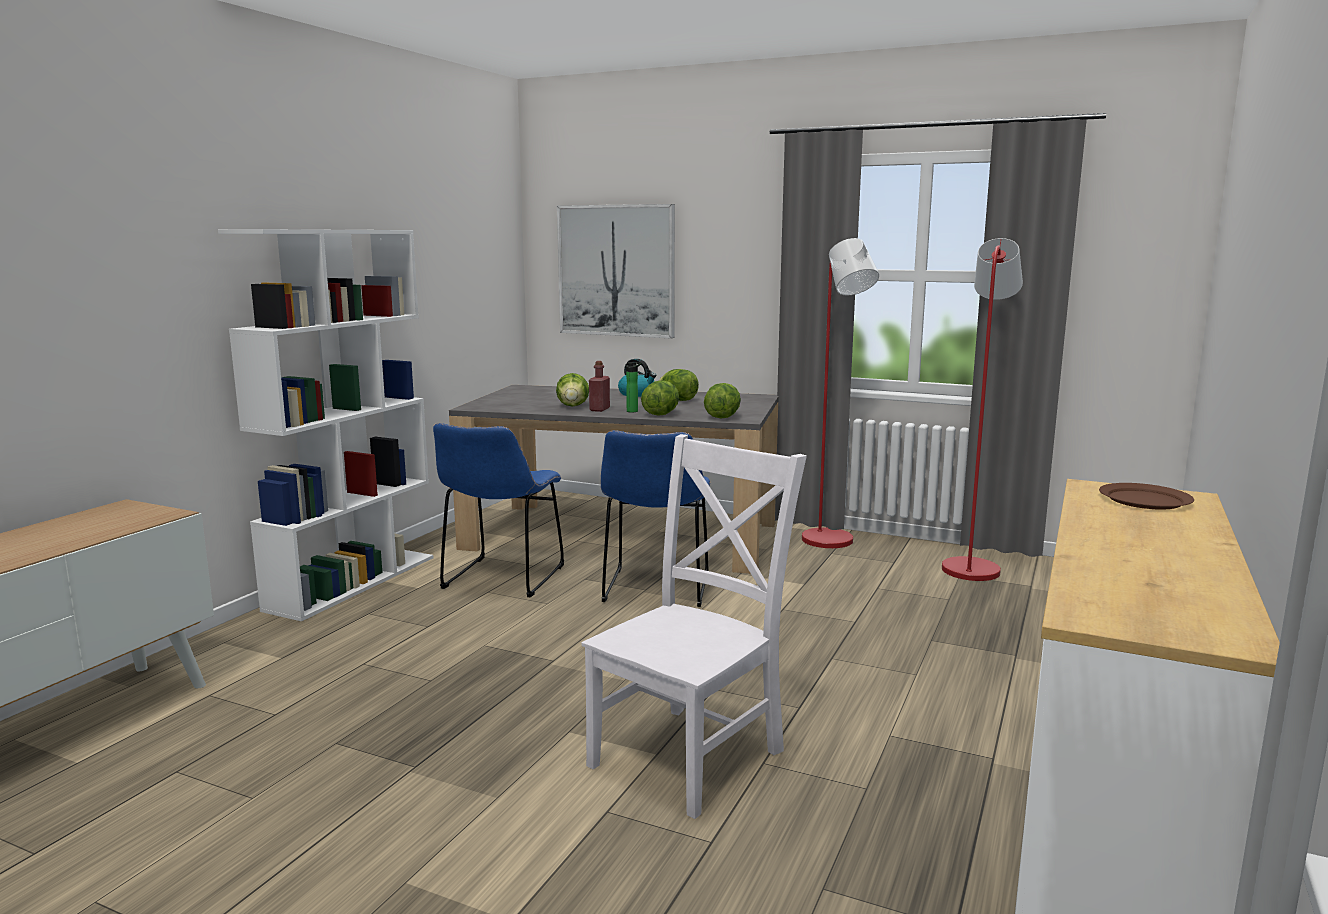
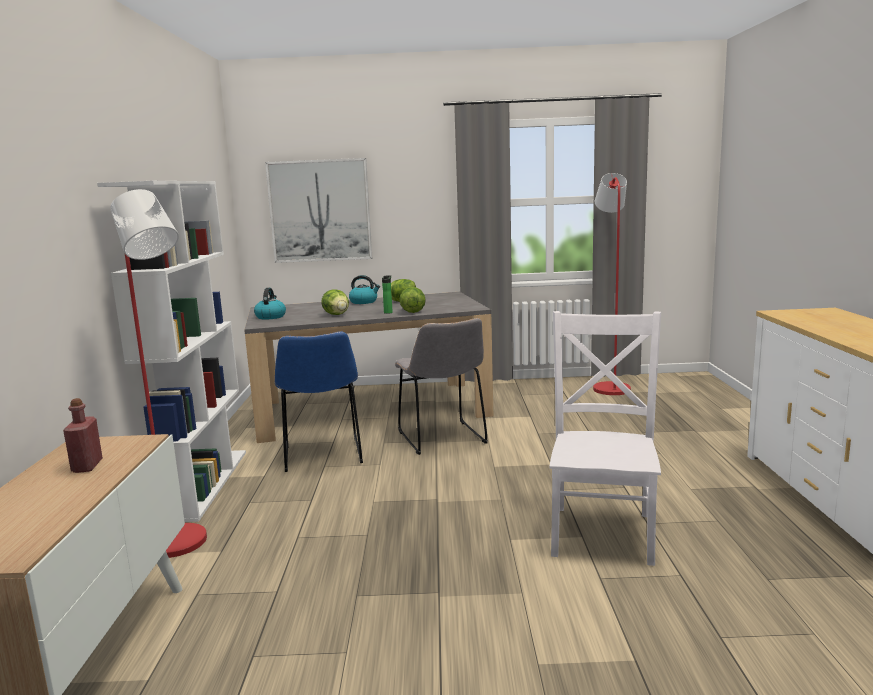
camera: 25 degrees left, 0 degrees up
red bottle [589,361,610,412] -> red bottle moved to [63,398,103,473]
blue chair [601,430,711,607] -> grey chair [395,318,488,455]
lettuce [704,383,741,419] -> none
red floor lamp [802,238,879,548] -> red floor lamp moved to [110,189,207,558]
brown plate [1099,483,1194,510] -> none
none -> kettle [254,288,286,320]

